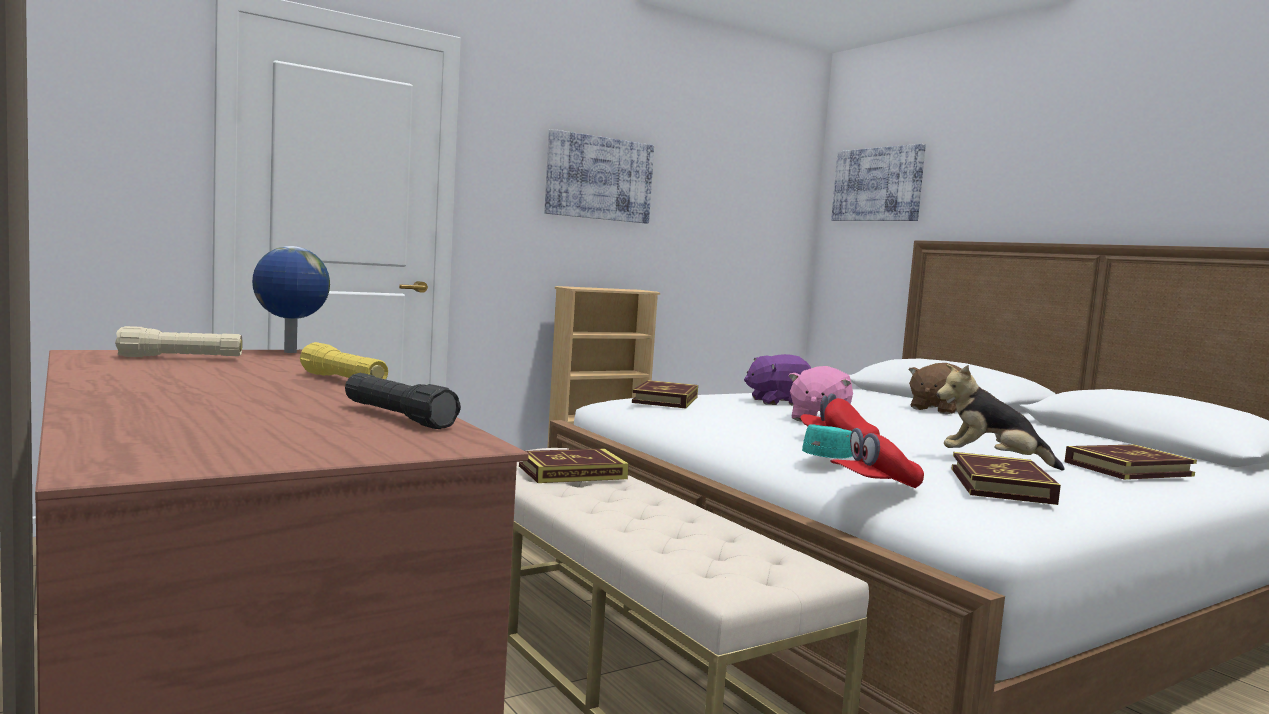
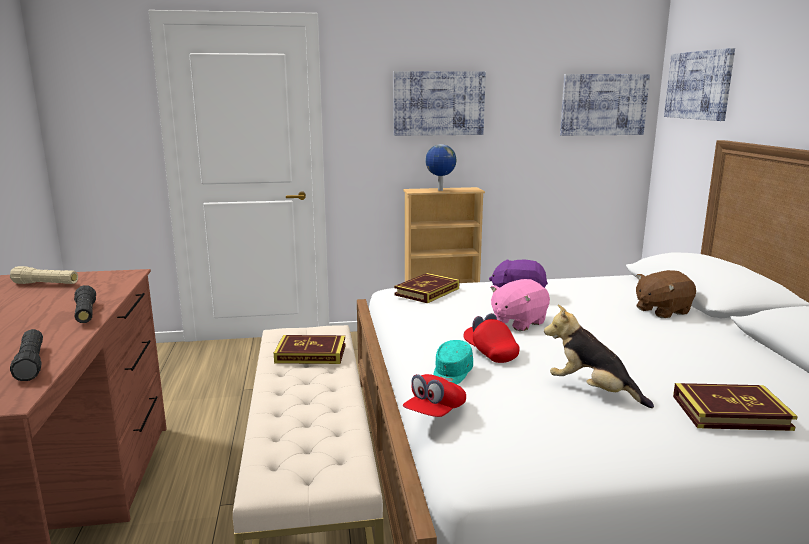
camera: 25 degrees right, 10 degrees up
globe [252,246,330,353] -> globe moved to [425,144,456,191]
yellow flashlight [300,342,388,379] -> black flashlight [74,285,96,323]
turquoise cap [802,424,852,458] -> turquoise cap turned 135 degrees clockwise [433,340,473,384]
red cap [830,428,924,488] -> red cap turned 60 degrees counterclockwise [403,374,466,417]
book [952,452,1061,505] -> none
none -> picture [560,74,650,136]

